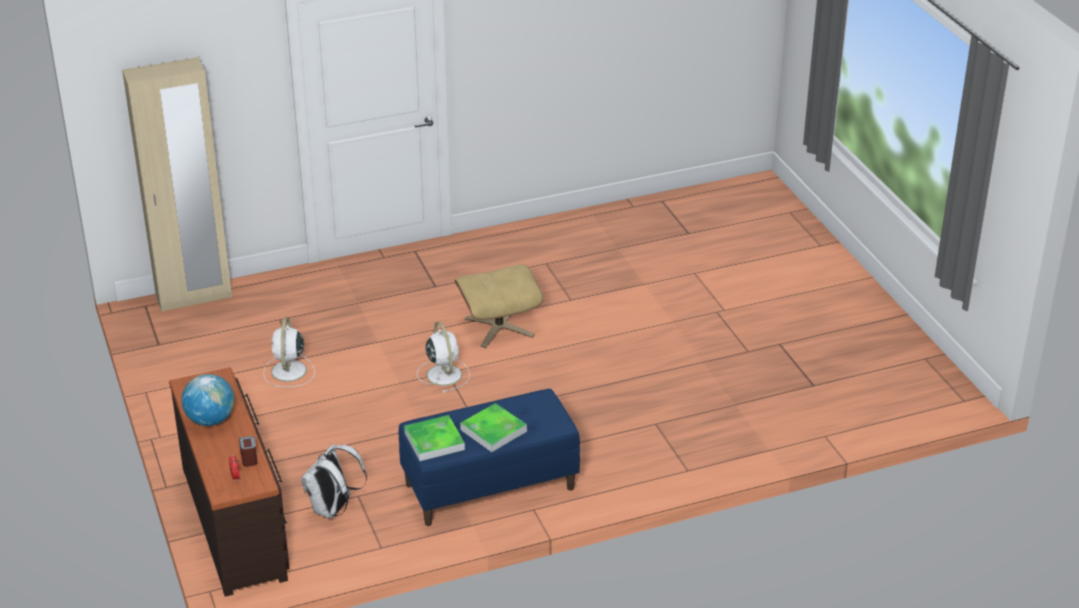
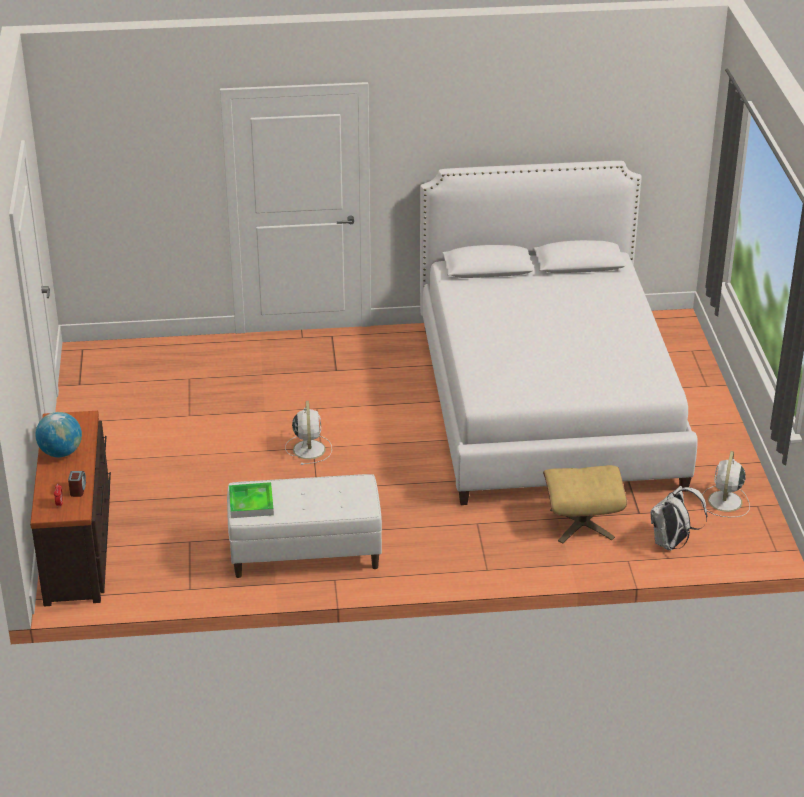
camera: 15 degrees right, 0 degrees up
beige wardrobe [122,57,232,312] -> none
white fan [263,318,315,387] -> white fan moved to [701,451,750,517]
white backpack [301,444,367,518] -> white backpack moved to [651,486,707,551]
blue bench [398,389,580,526] -> white bench [227,474,382,578]
beige ottoman [455,264,544,348] -> beige ottoman moved to [543,465,627,543]
tray [460,403,527,452] -> none
none -> white bed [420,161,698,505]

